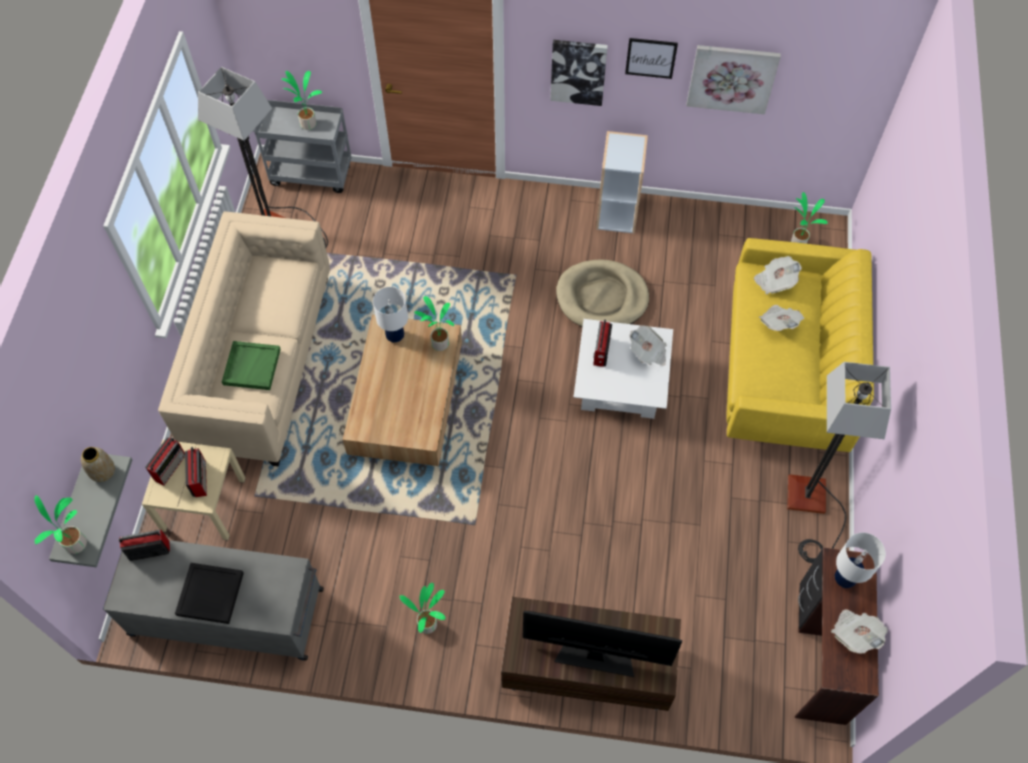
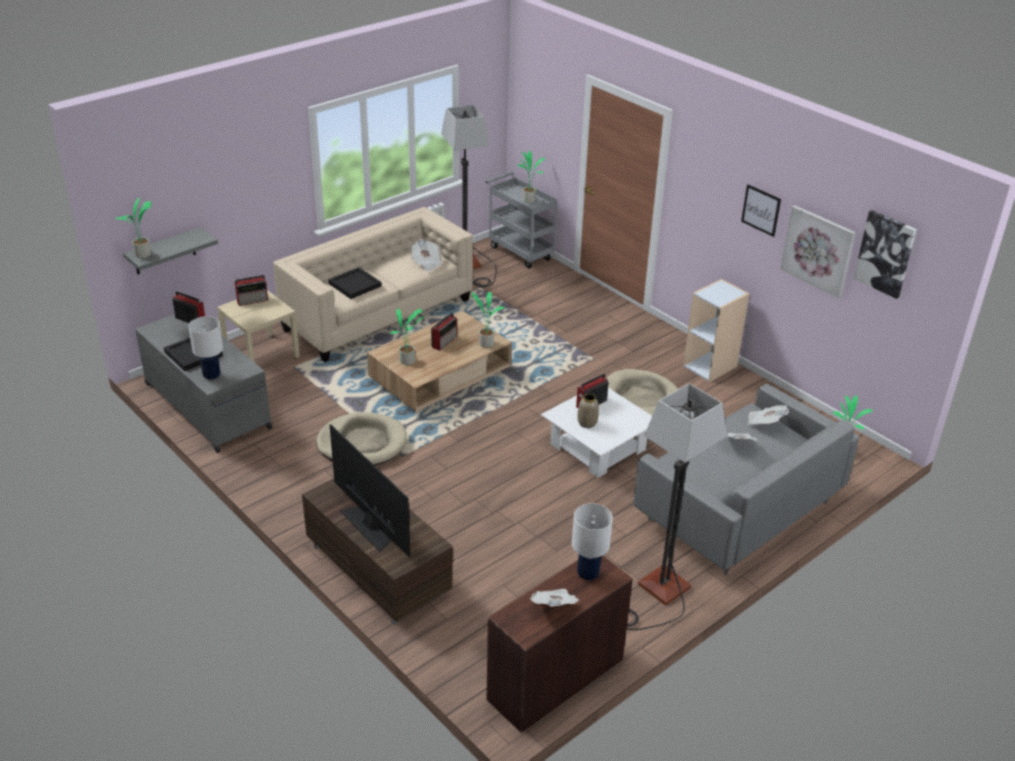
camera: 40 degrees right, 25 degrees down
vase [81,447,115,482] -> vase moved to [577,394,599,428]
radio [185,447,207,497] -> radio moved to [431,312,457,351]
green tray [222,341,281,390] -> black tray [328,267,382,299]
white table lamp [373,287,408,343] -> white table lamp moved to [188,316,223,380]
potted plant [399,583,446,634] -> potted plant moved to [391,308,425,365]
picture [550,40,608,106] -> picture moved to [853,210,917,299]
newspaper [630,325,667,366] -> newspaper moved to [411,239,442,272]
yellow sofa [726,238,874,452] -> grey sofa [633,384,859,575]
none -> beige dog bed [316,412,407,466]

